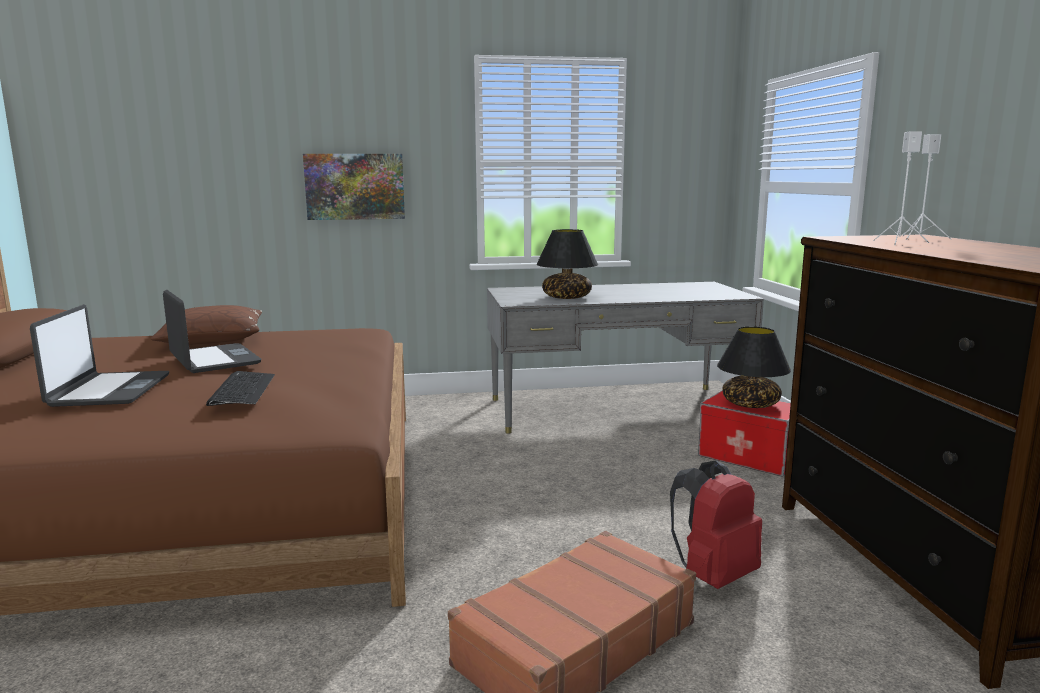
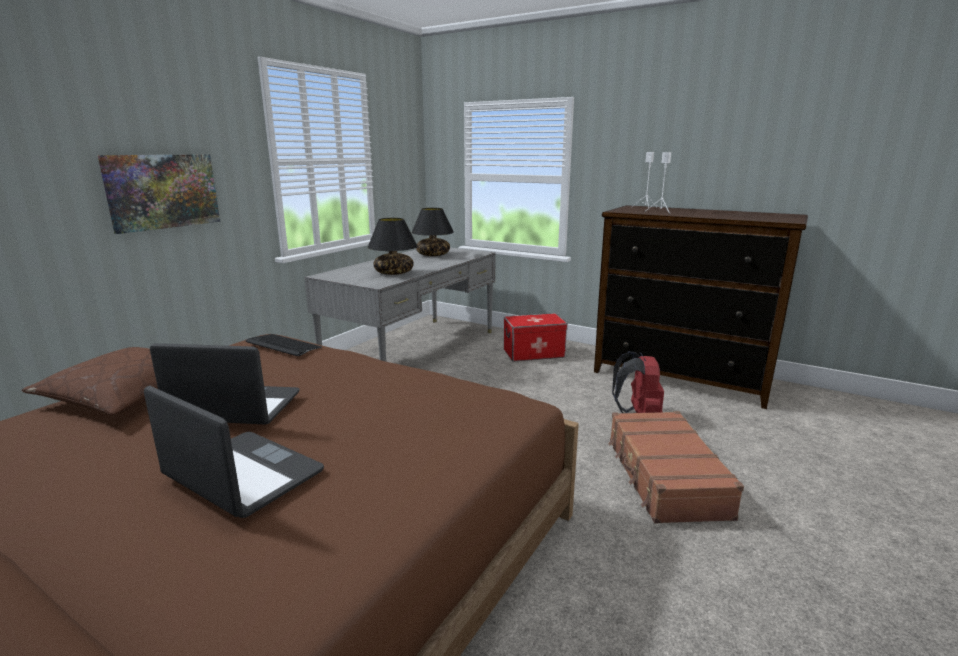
camera: 50 degrees left, 5 degrees up
keyboard [206,371,275,406] -> keyboard moved to [245,334,322,356]
black table lamp [717,326,791,408] -> black table lamp moved to [411,208,454,256]

